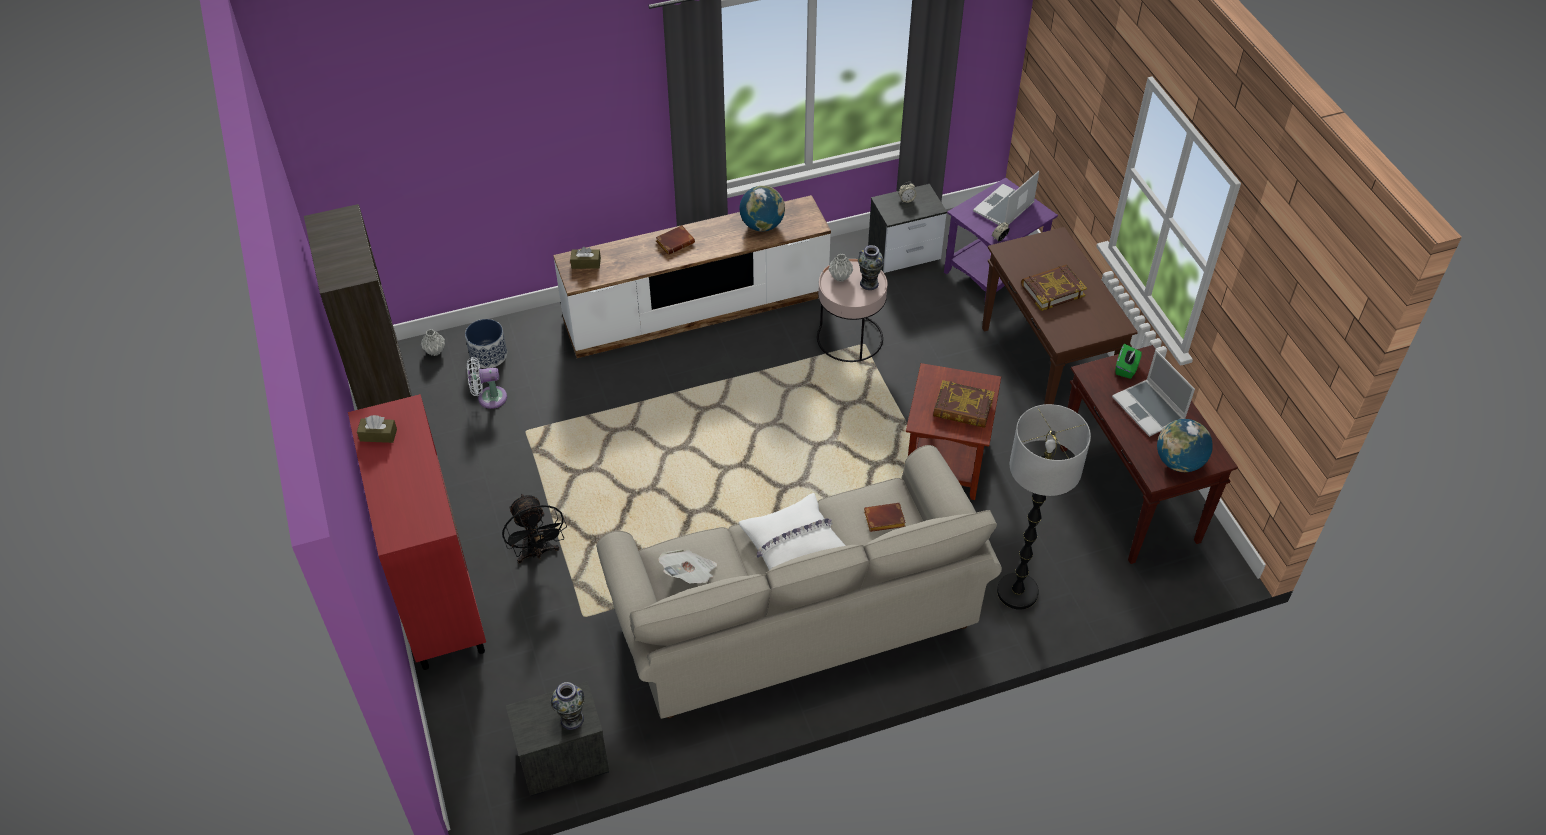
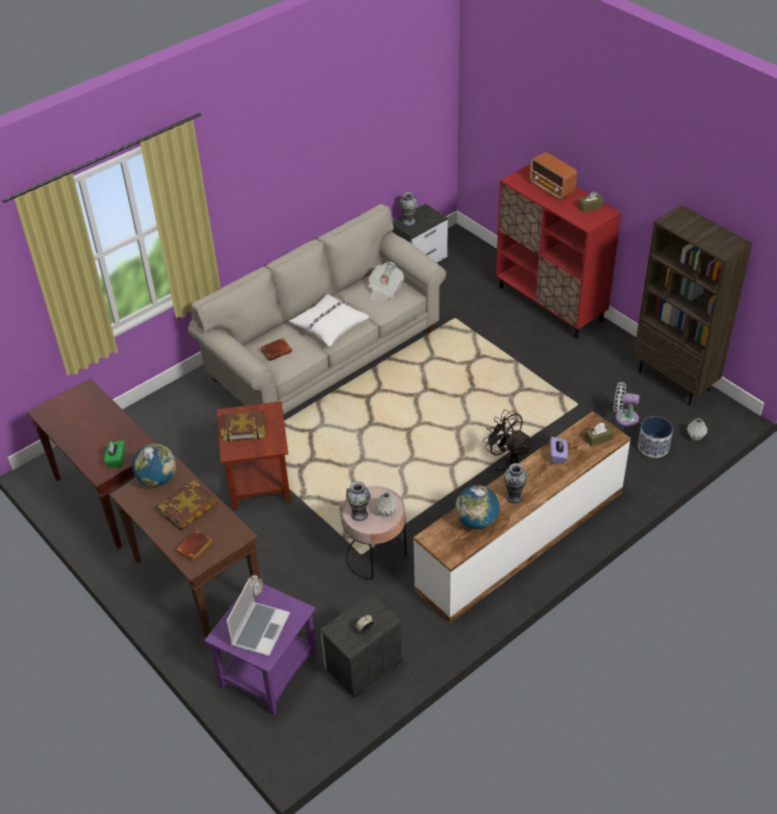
camera: 160 degrees right, 5 degrees down
white fan [467,357,507,409] -> white fan turned 135 degrees counterclockwise [613,382,640,427]
black fan [502,493,567,563] -> black fan moved to [483,410,533,472]
brown book [655,225,695,255] -> brown book moved to [175,529,213,562]
floor lamp [997,404,1091,610] -> none
laptop [1112,350,1195,437] -> none
globe [1157,419,1213,472] -> globe moved to [132,444,176,487]
none -> vase [503,463,527,504]
none -> radio [530,152,577,200]
none -> purple tissue box [550,437,568,464]

